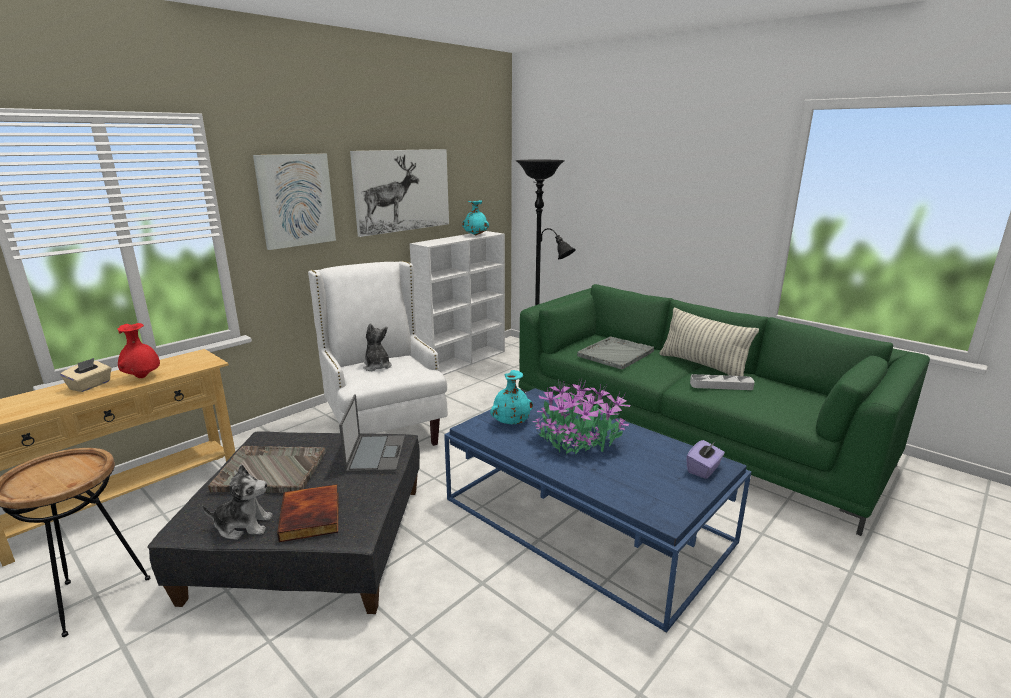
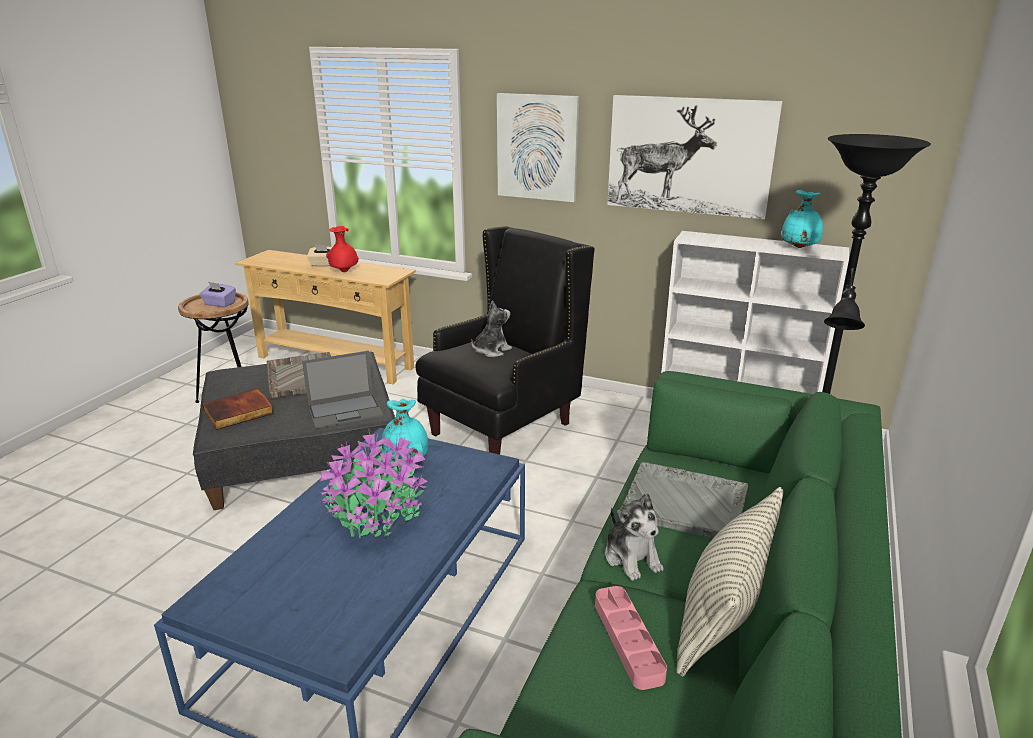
camera: 70 degrees right, 5 degrees up
plush toy [202,465,273,540] -> plush toy moved to [605,493,663,581]
white armchair [308,261,448,446] -> black armchair [415,226,595,455]
purple tissue box [686,440,725,479] -> purple tissue box moved to [199,282,236,308]
grey tray [690,374,755,390] -> pink tray [595,586,667,690]

